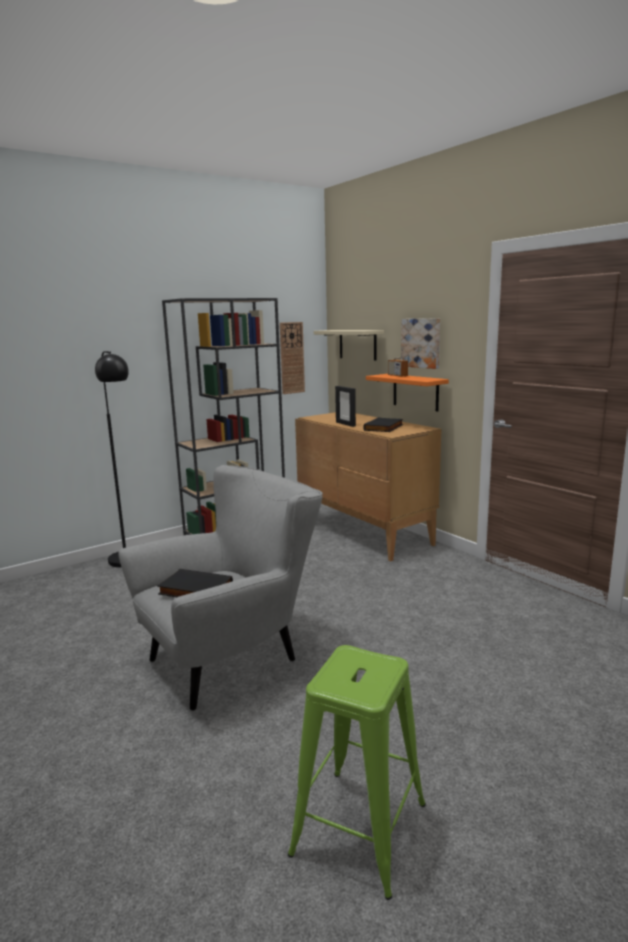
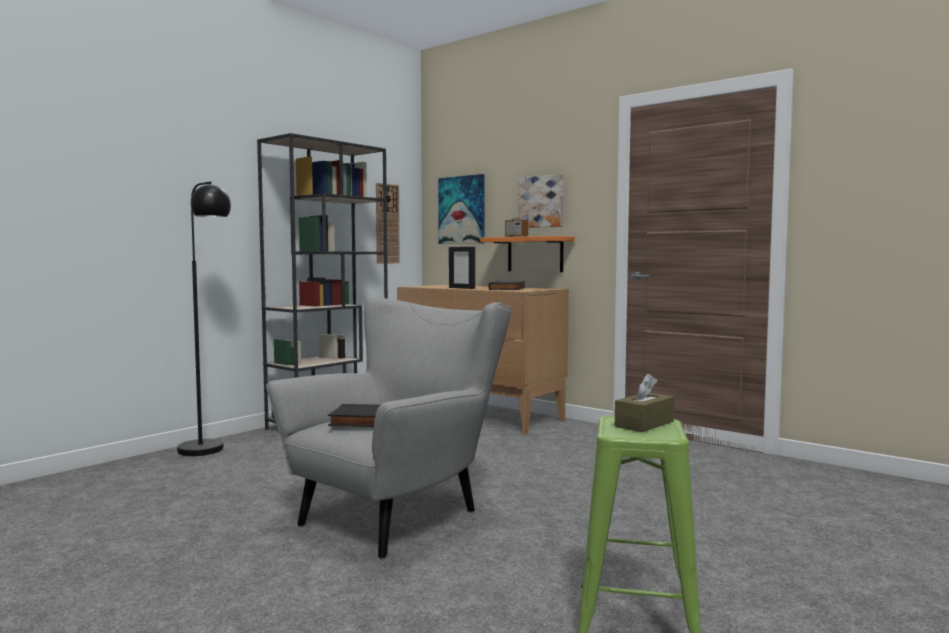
camera: 15 degrees left, 10 degrees down
beige shelf [314,330,384,361] -> picture [438,174,484,244]
none -> brown tissue box [615,373,674,432]

